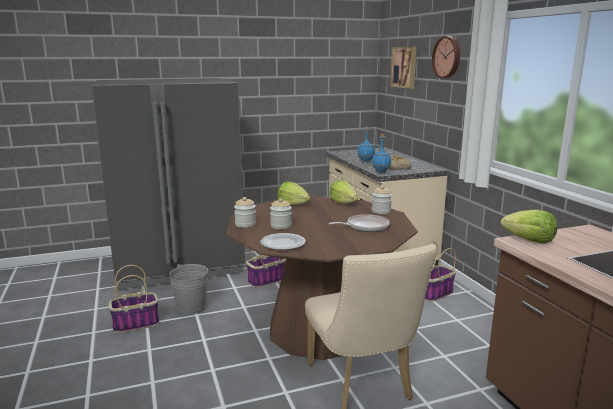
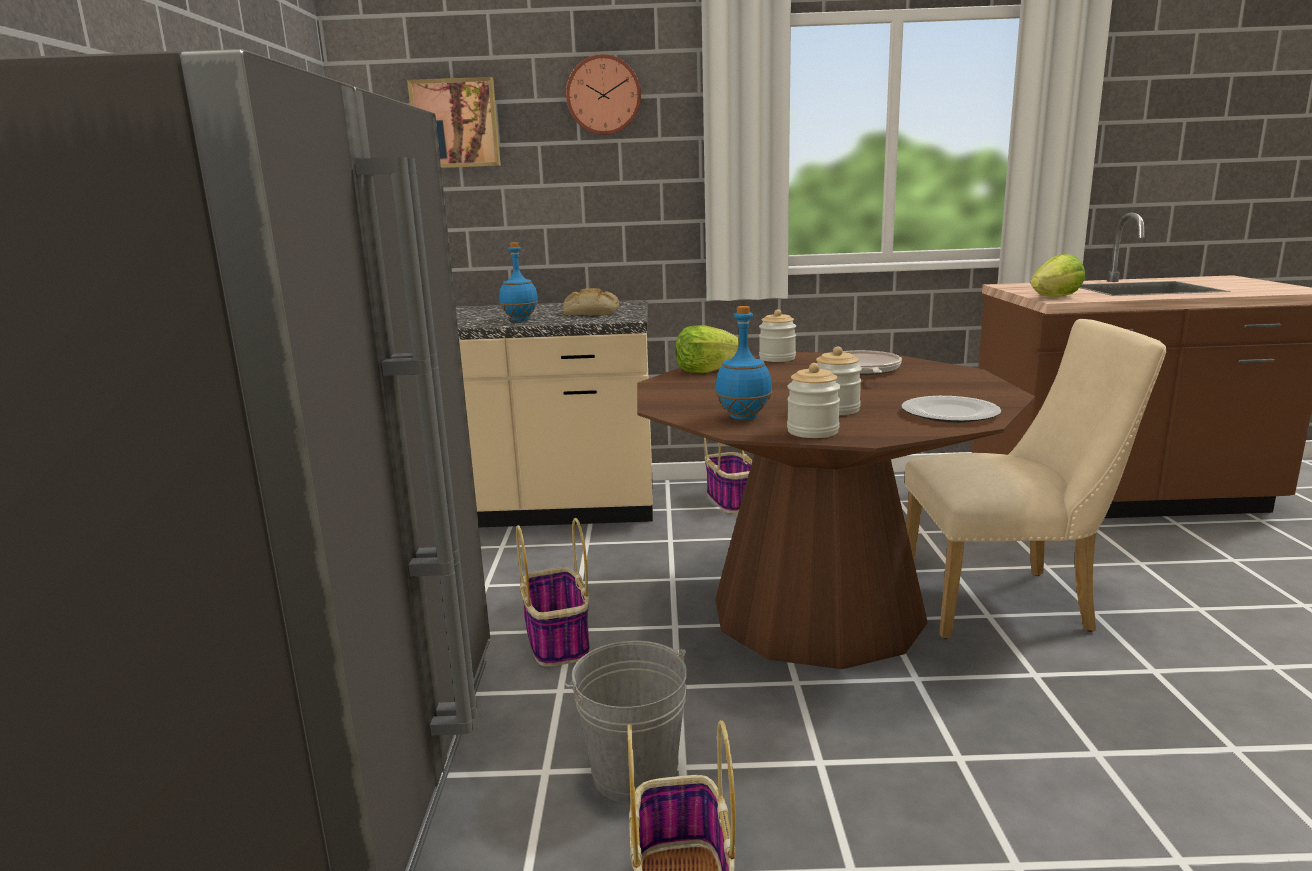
camera: 70 degrees left, 0 degrees up
lettuce [277,182,310,205] -> none
blue bottle [372,134,391,173] -> blue bottle moved to [715,306,772,420]

